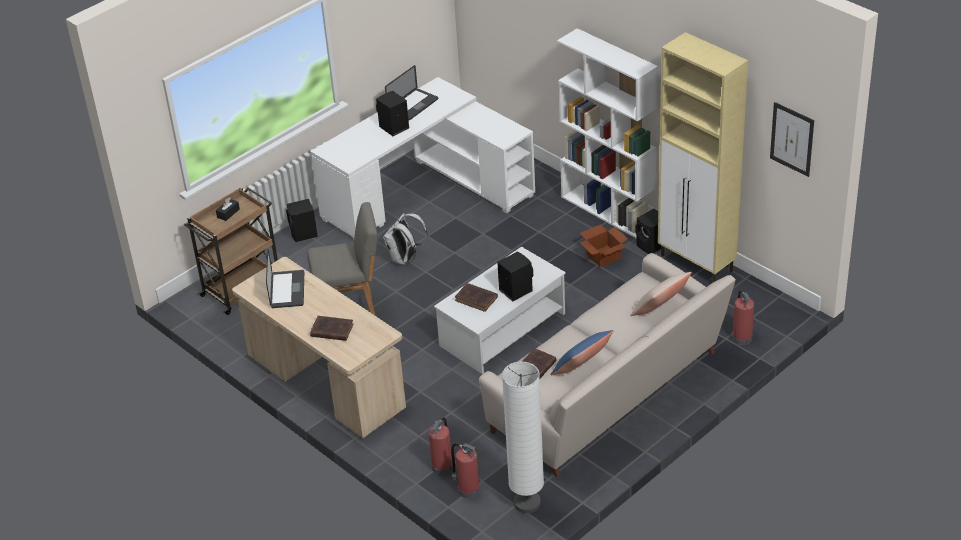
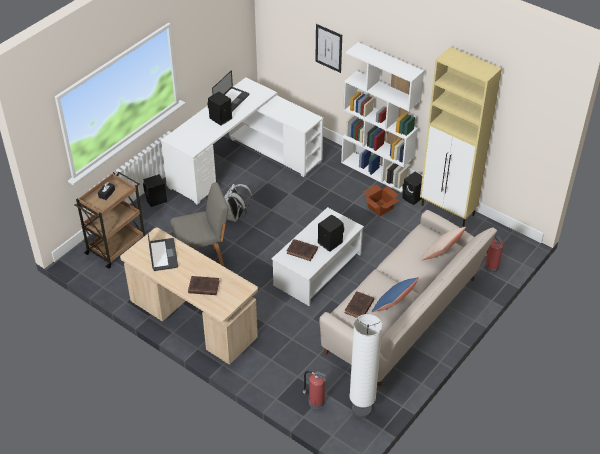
camera: 10 degrees left, 5 degrees up
fire extinguisher [429,417,453,475] -> none
picture [770,102,814,177] -> picture moved to [315,24,342,73]

